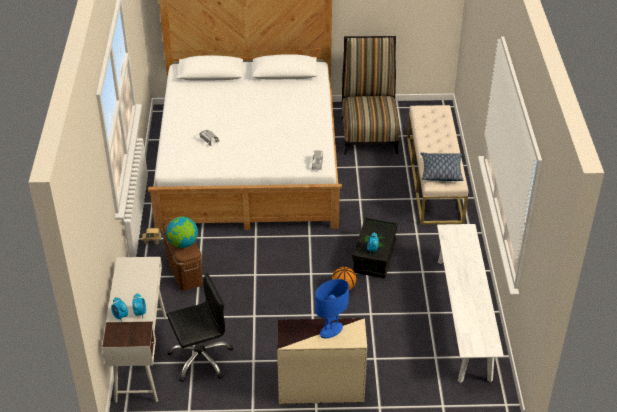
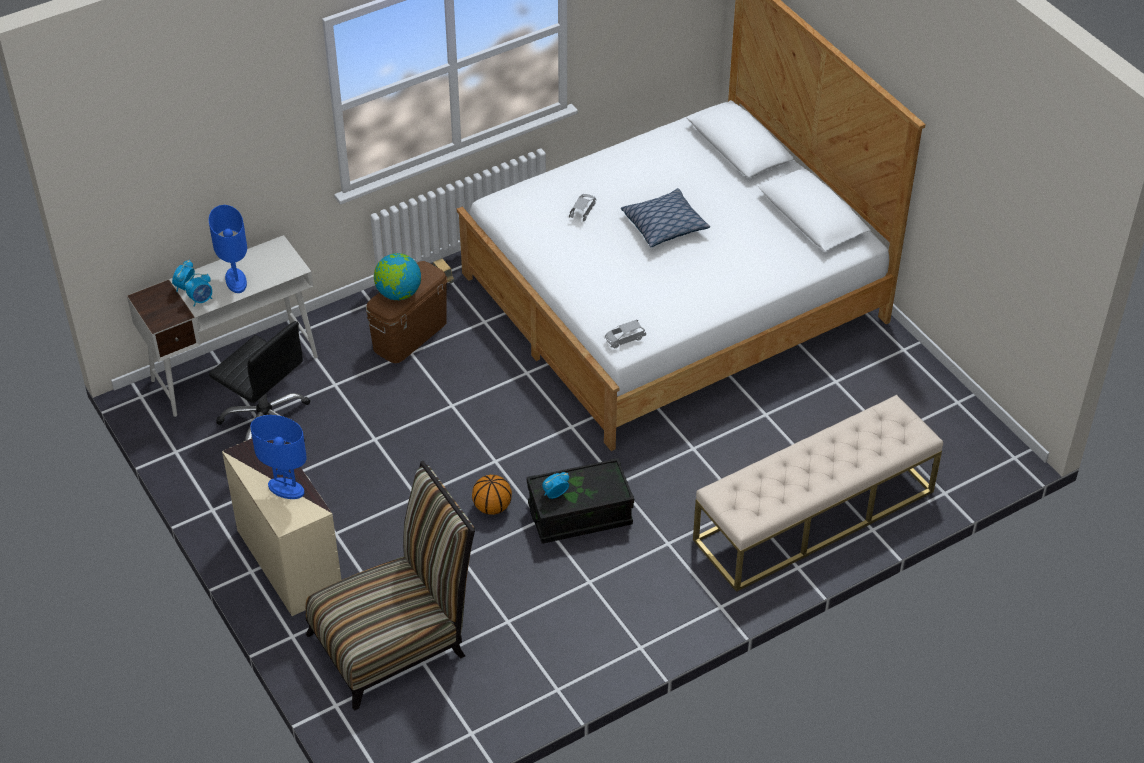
camera: 60 degrees right, 5 degrees up
chair [341,36,400,155] -> chair moved to [305,461,475,711]
pillow [420,153,464,181] -> pillow moved to [621,188,710,247]
white bench [437,224,504,383] -> none
none -> blue table lamp [209,205,247,293]

